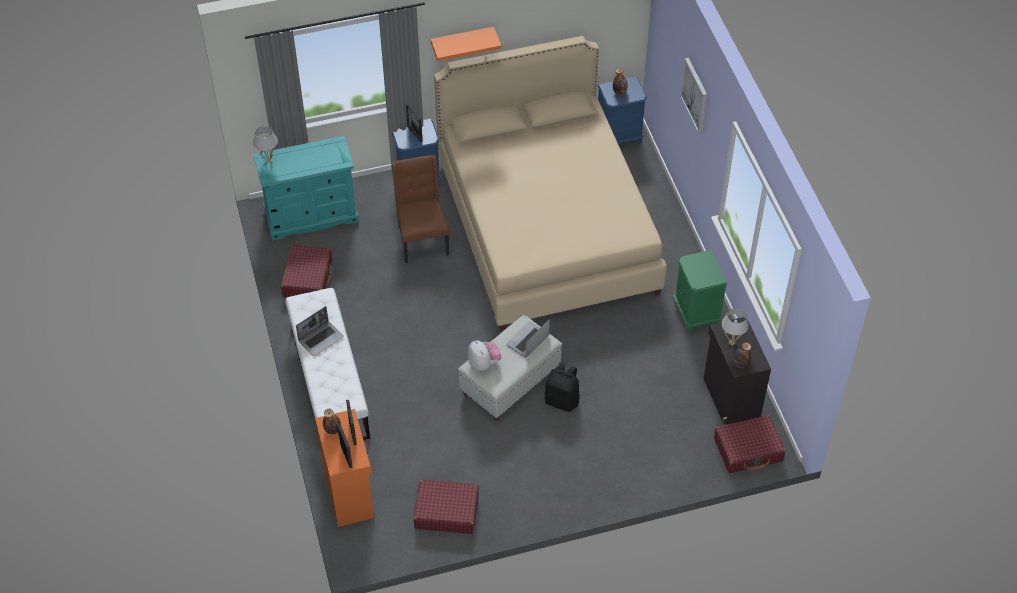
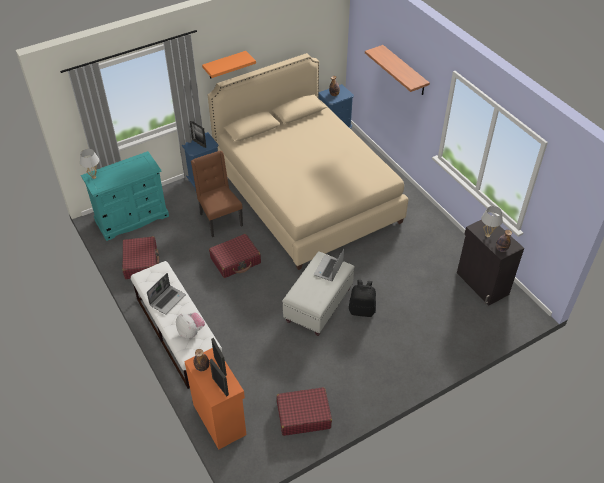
camera: 15 degrees left, 5 degrees down
plush toy [468,341,501,371] -> plush toy moved to [176,313,205,339]
green nightstand [673,250,727,333] -> none
picture [680,58,707,133] -> shelf [365,45,430,95]
red suitcase [714,415,785,473] -> red suitcase moved to [209,234,261,278]

